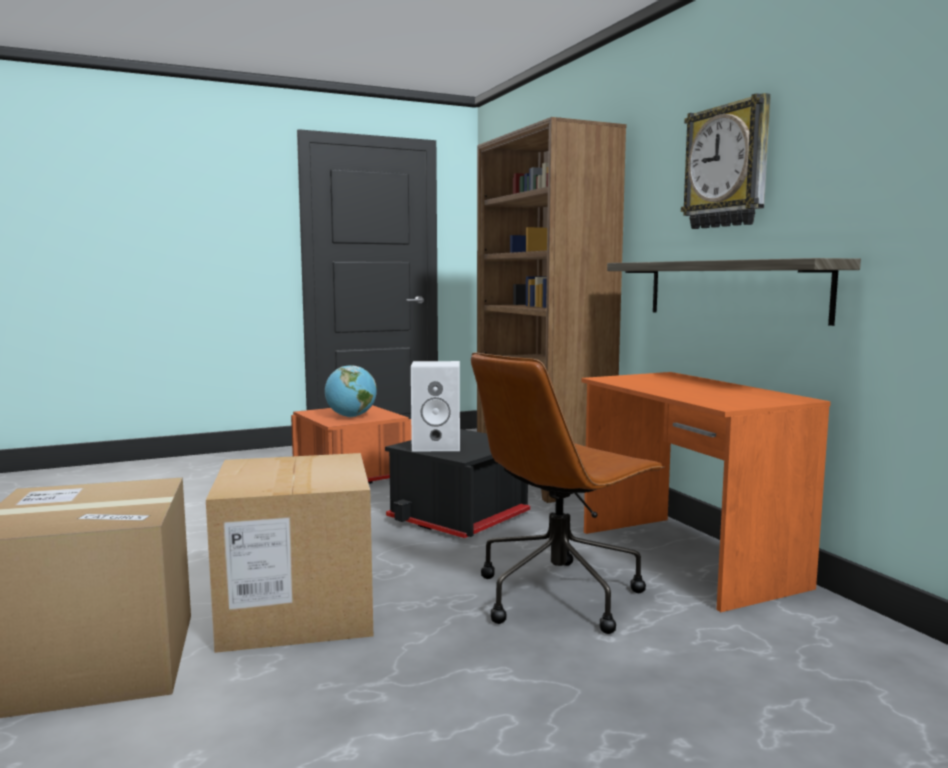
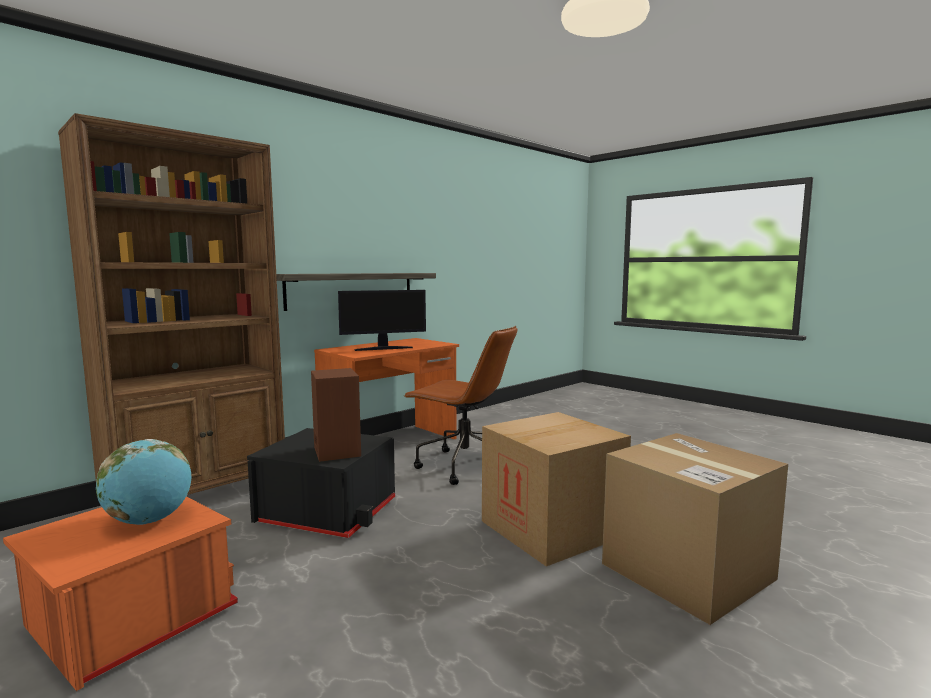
camera: 110 degrees left, 0 degrees up
white speaker [411,361,460,451] -> brown speaker [311,368,361,462]
wall clock [681,93,771,229] -> none
none -> monitor [338,290,426,351]

